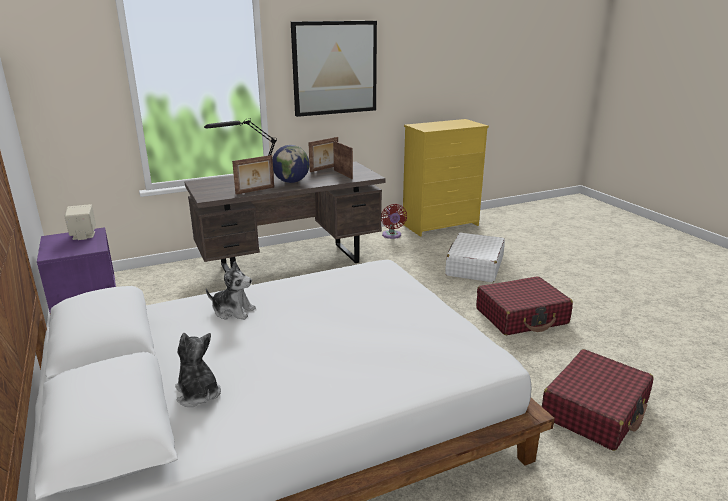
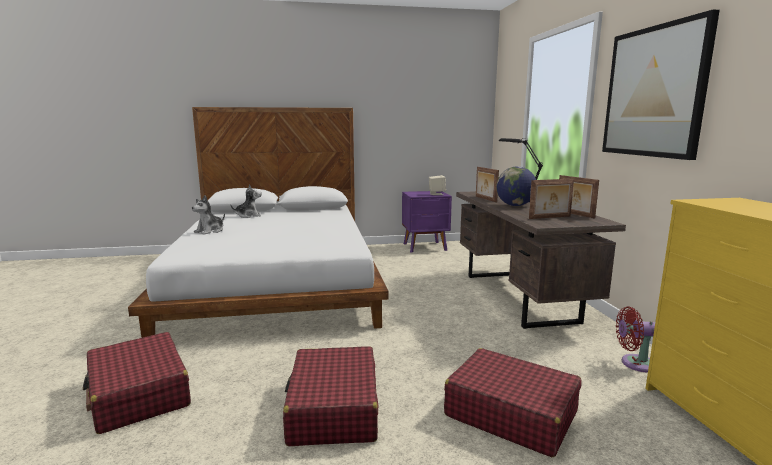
camera: 105 degrees right, 10 degrees down
plush toy [206,262,256,320] -> plush toy moved to [192,195,225,235]
white suitcase [445,233,505,282] -> red suitcase [444,348,581,457]

